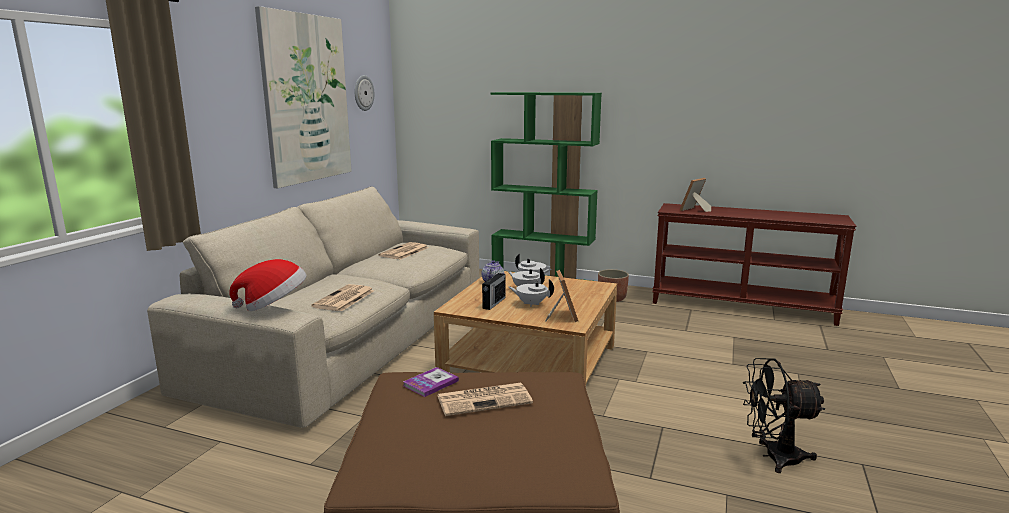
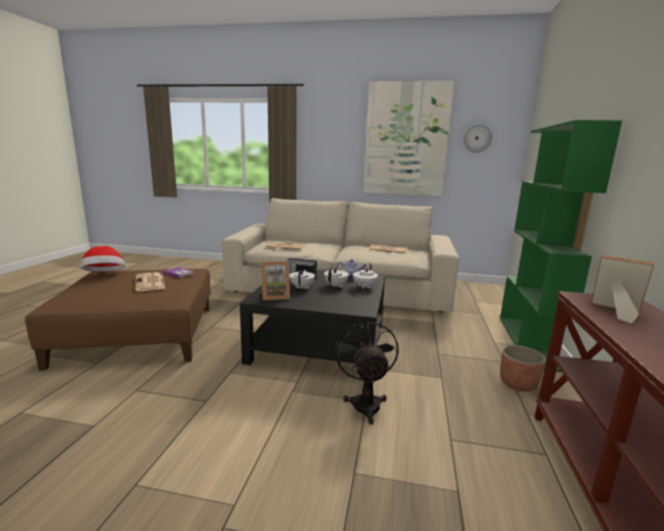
camera: 80 degrees right, 0 degrees up
hat [229,259,306,311] -> hat moved to [80,246,125,272]
beige coffee table [434,271,617,386] -> black coffee table [240,270,385,365]
black fan [743,358,825,473] -> black fan moved to [335,319,399,425]

